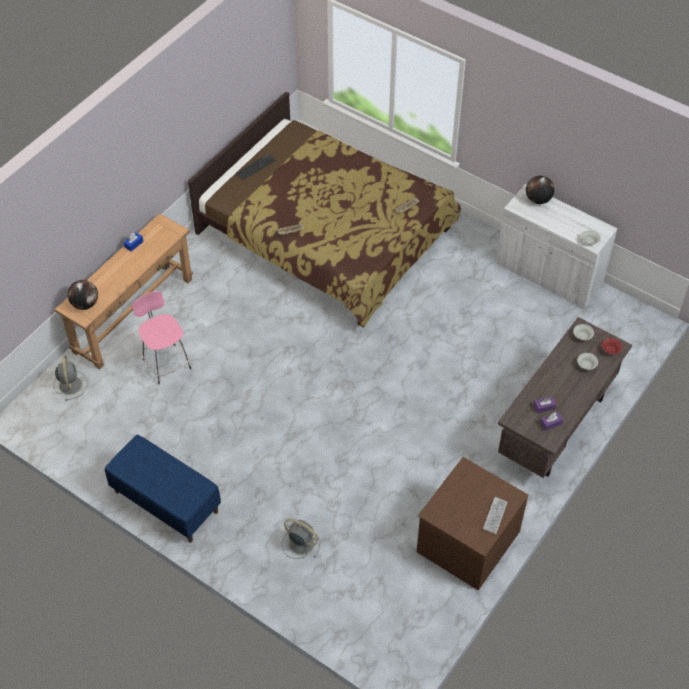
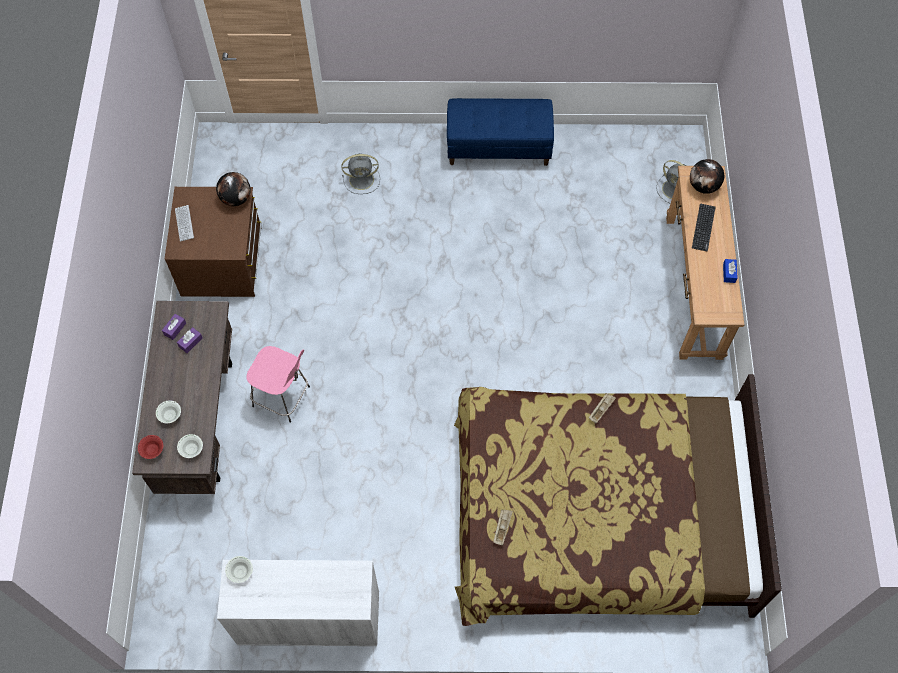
camera: 145 degrees right, 10 degrees up
pink stool [132,291,191,384] -> pink stool moved to [246,346,310,423]
keyboard [236,154,276,180] -> keyboard moved to [692,204,716,251]
globe [526,176,554,204] -> globe moved to [216,172,251,206]

